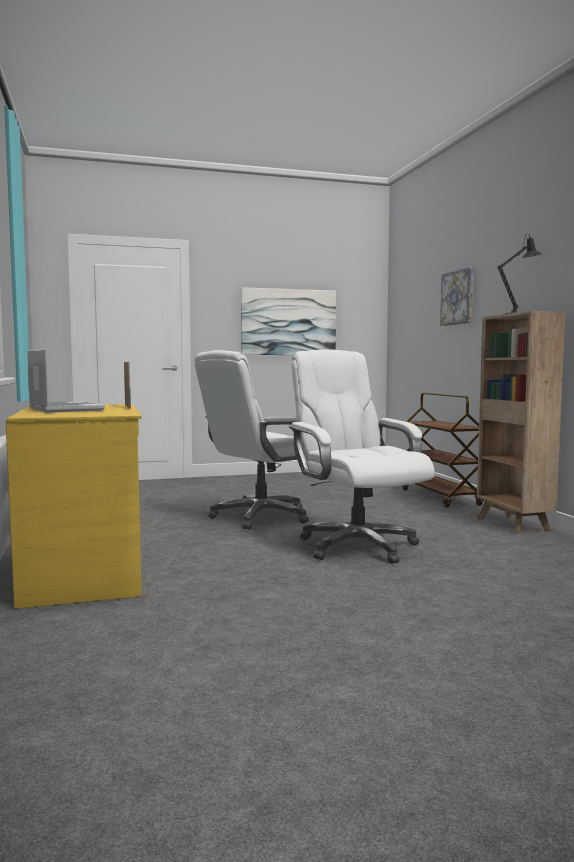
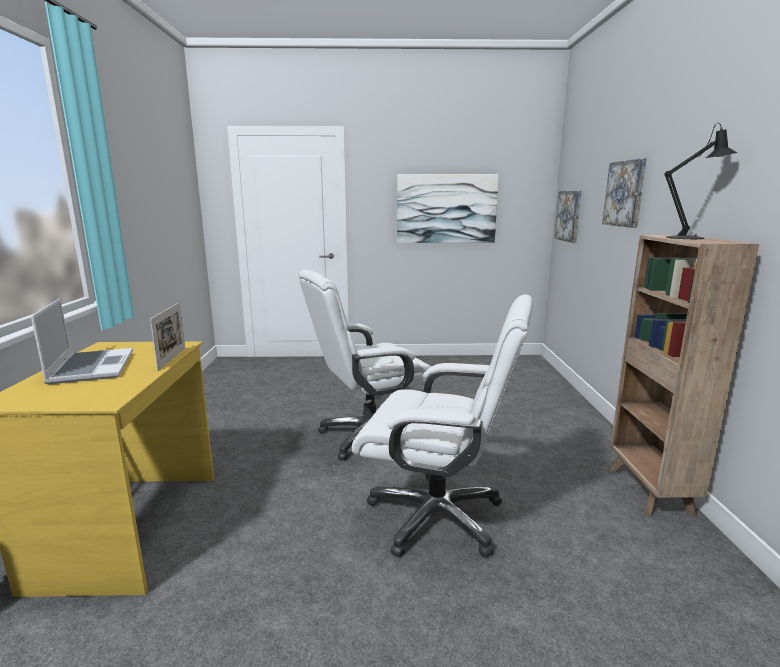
camera: 15 degrees right, 10 degrees up
white office chair [289,349,435,564] -> white office chair turned 120 degrees clockwise [352,294,533,557]
brown cart [402,393,484,508] -> none
none -> picture [554,191,582,243]

